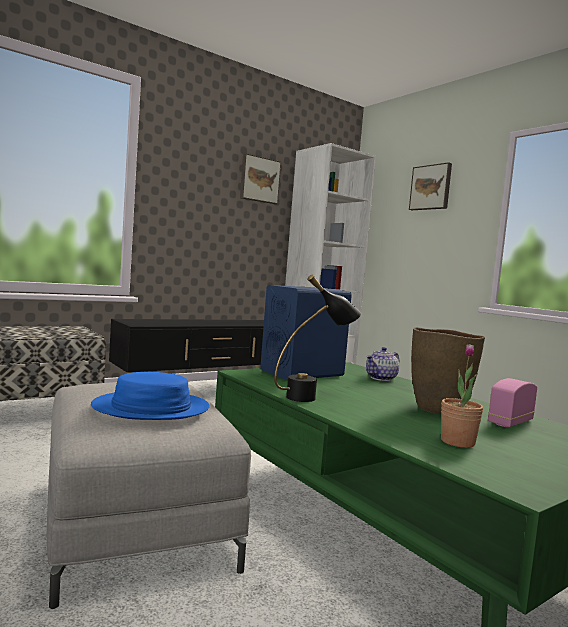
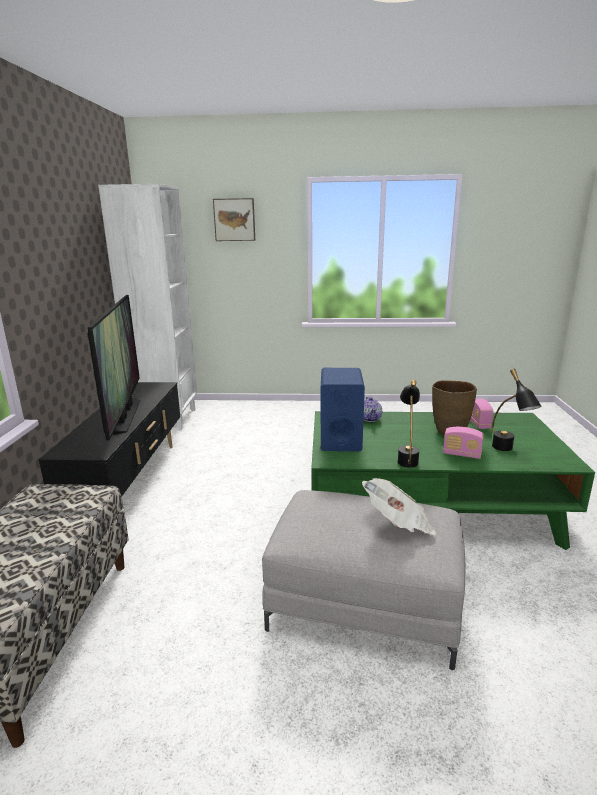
camera: 50 degrees left, 15 degrees up
blue hat [91,372,210,420] -> newspaper [362,478,437,535]
picture [240,153,281,204] -> none
potted plant [441,344,483,448] -> black table lamp [492,369,542,451]
none -> television [88,295,140,441]
none -> radio [443,427,484,459]

